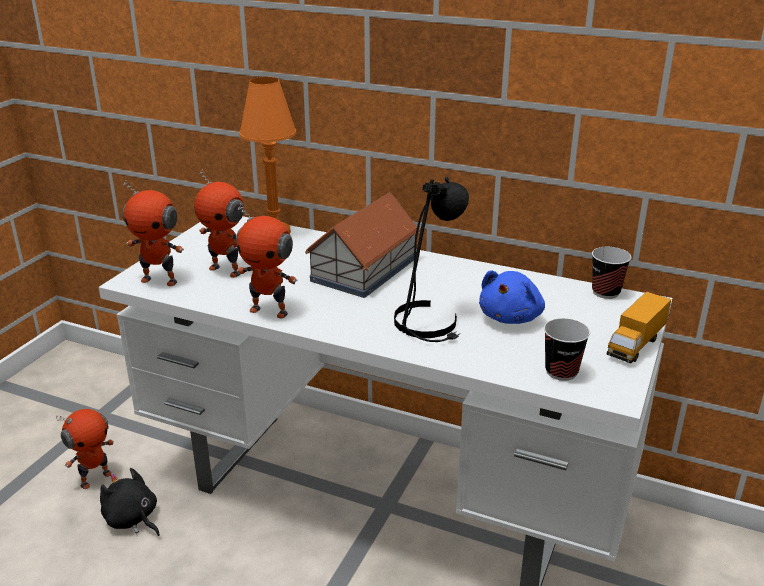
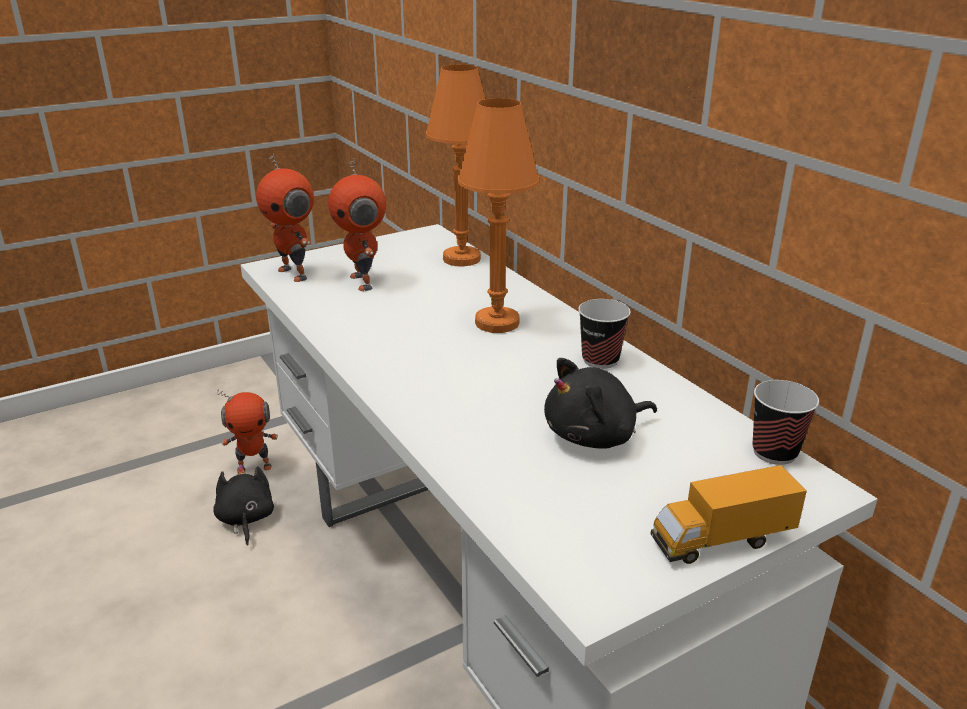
camera: 35 degrees right, 0 degrees up
toy robot [235,204,298,318] -> none
toy house [305,192,420,298] -> orange table lamp [457,98,540,333]
black table lamp [394,177,469,342] -> none
blue plush toy [479,270,545,324] -> black plush toy [544,358,657,449]
cup [544,318,590,381] -> cup moved to [578,299,631,369]

